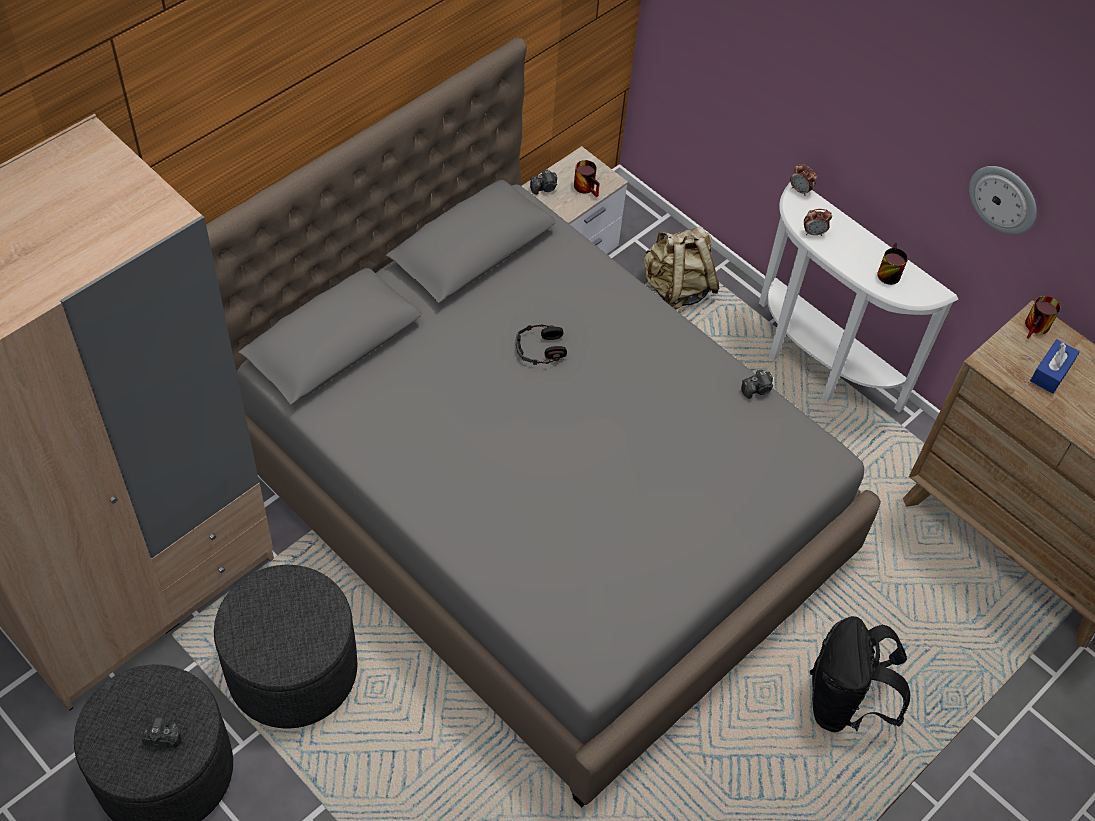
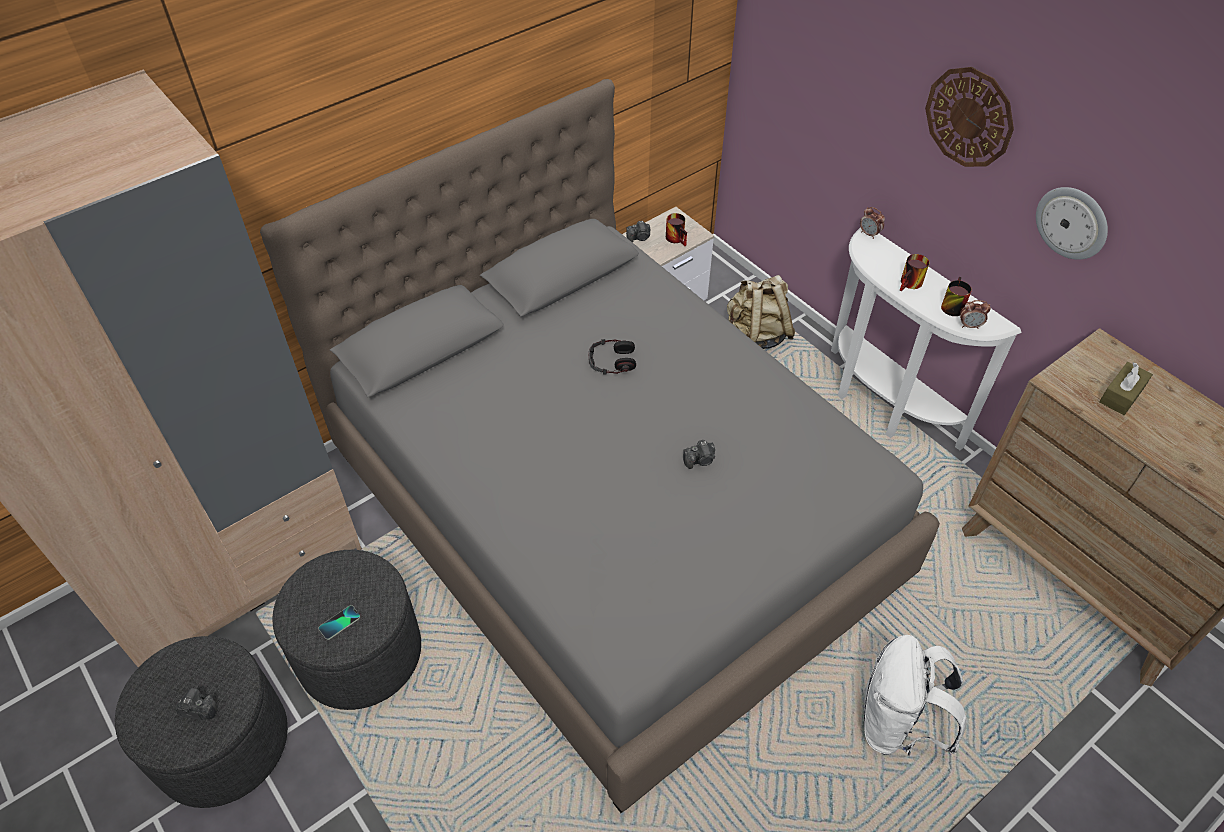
camera: 10 degrees right, 5 degrees down
camera [741,369,773,399] -> camera moved to [683,440,715,469]
alarm clock [804,209,832,236] -> alarm clock moved to [960,300,991,329]
black backpack [810,616,910,732] -> white backpack [863,635,967,756]
mug [1025,296,1060,339] -> mug moved to [900,254,929,291]
blue tissue box [1030,339,1080,394] -> brown tissue box [1099,362,1153,415]
none -> phone [318,605,360,640]
none -> wall clock [925,67,1014,167]

